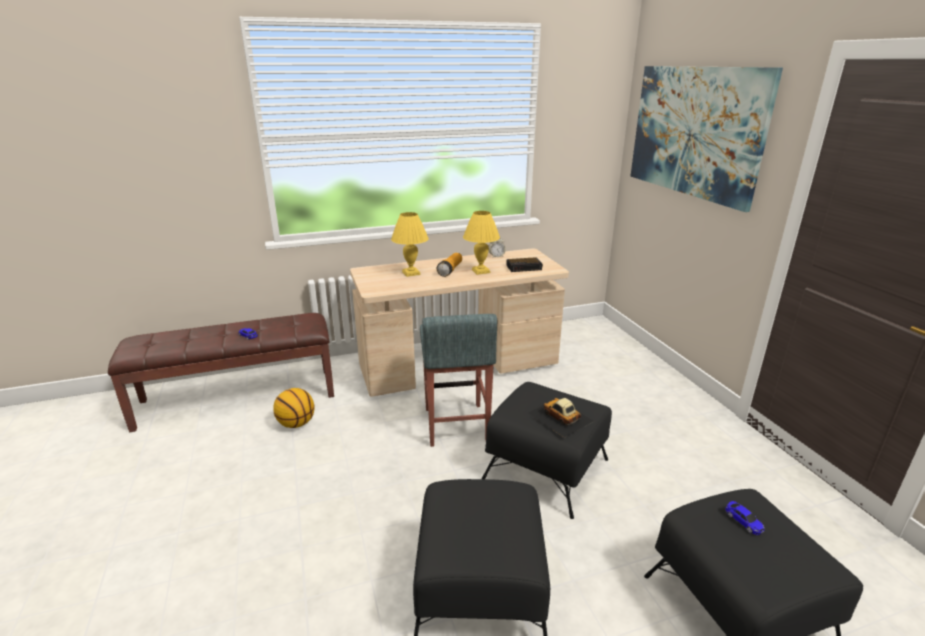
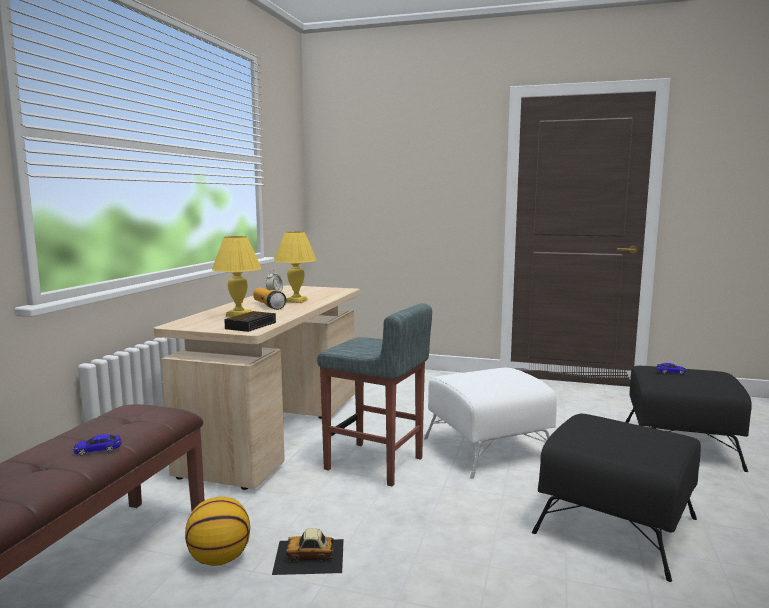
camera: 55 degrees left, 15 degrees down
black ottoman [481,382,612,519] -> white ottoman [424,368,557,479]
alarm clock [506,257,543,272] -> alarm clock moved to [224,311,276,332]
toy car [528,398,594,438] -> toy car moved to [272,528,344,575]
picture [630,66,783,212] -> none

